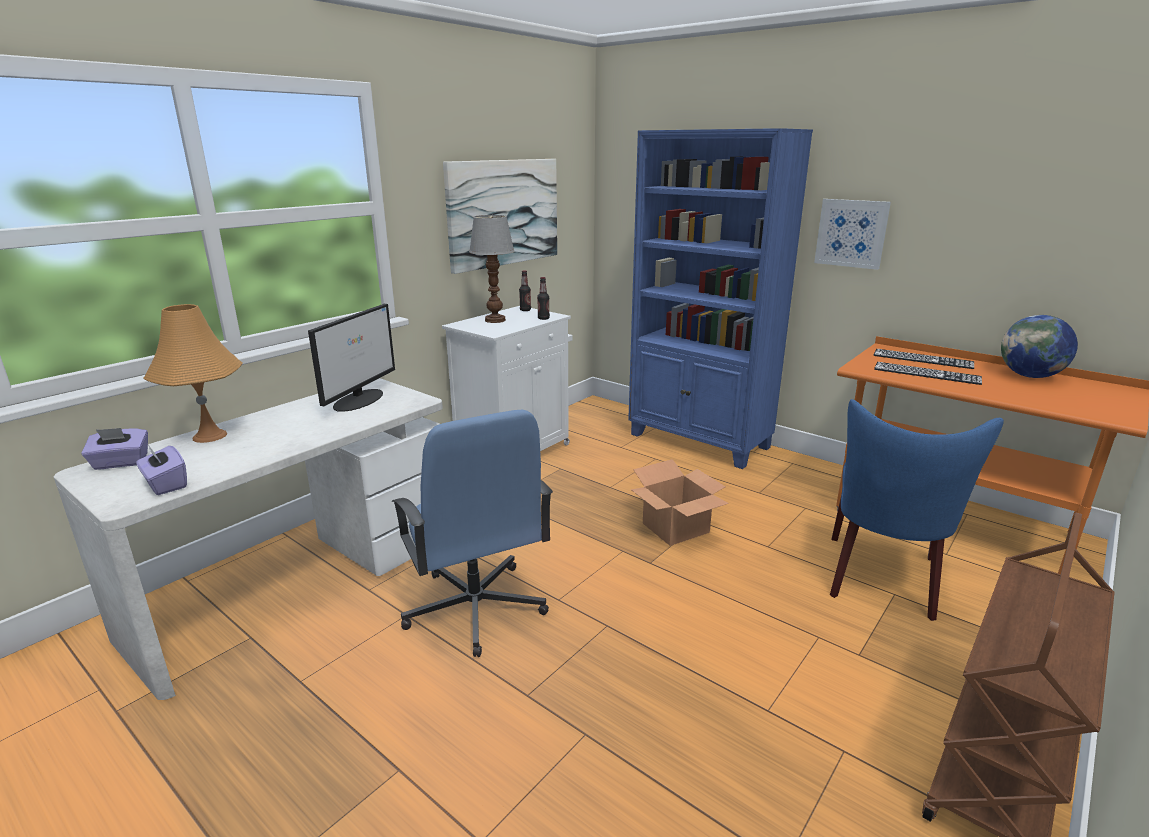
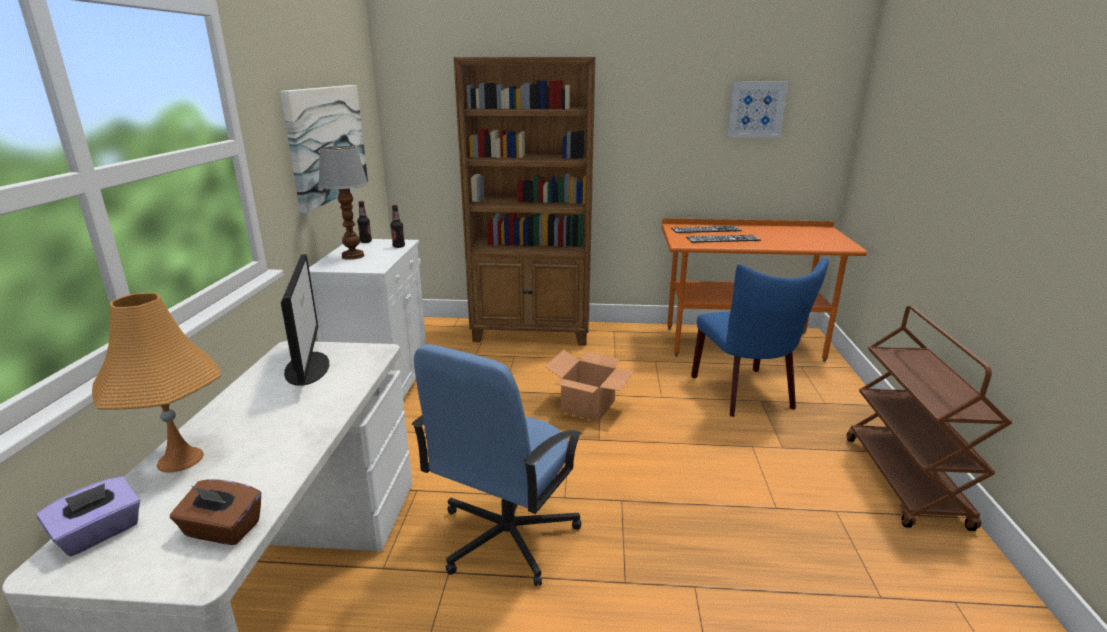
camera: 35 degrees left, 0 degrees up
purple tissue box [136,445,187,495] -> brown tissue box [170,479,261,545]
blue office chair [392,410,553,657] -> blue office chair turned 90 degrees clockwise [412,344,583,586]
blue bookcase [628,128,813,469] -> brown bookcase [454,57,596,346]
picture [814,199,891,270] -> picture moved to [727,82,788,137]
globe [1001,315,1078,378] -> none

